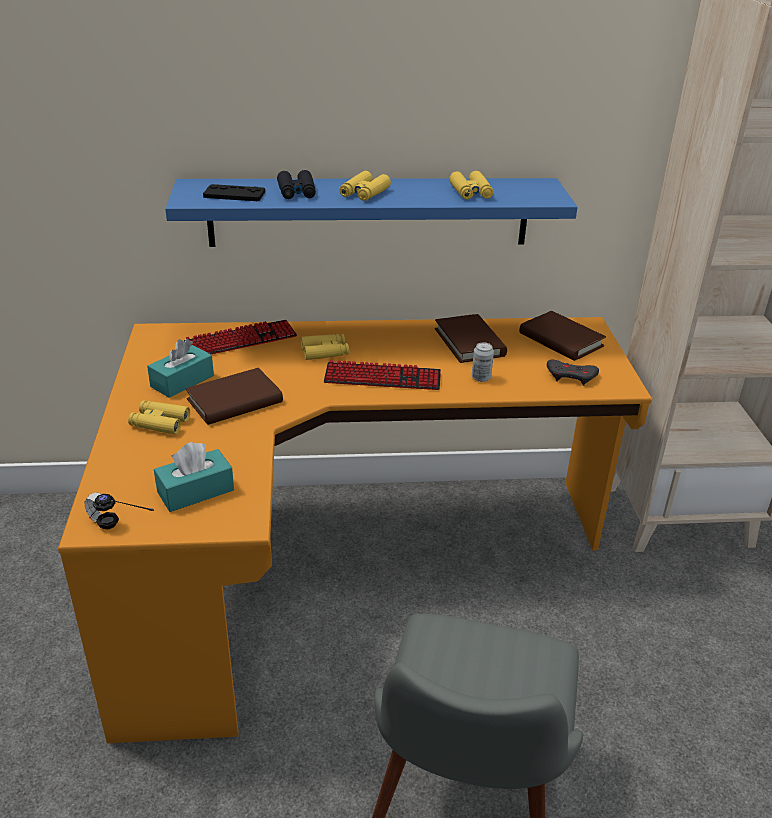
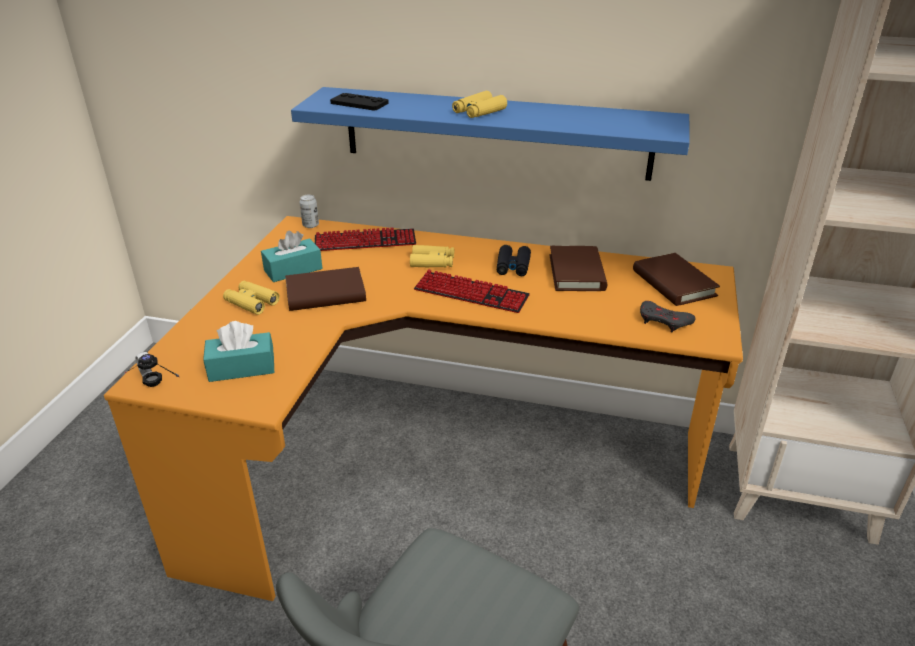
camera: 20 degrees right, 0 degrees up
black binoculars [277,170,316,199] -> black binoculars moved to [497,245,531,276]
yellow binoculars [449,171,494,200] -> none
can [472,342,494,382] -> can moved to [299,195,319,228]

